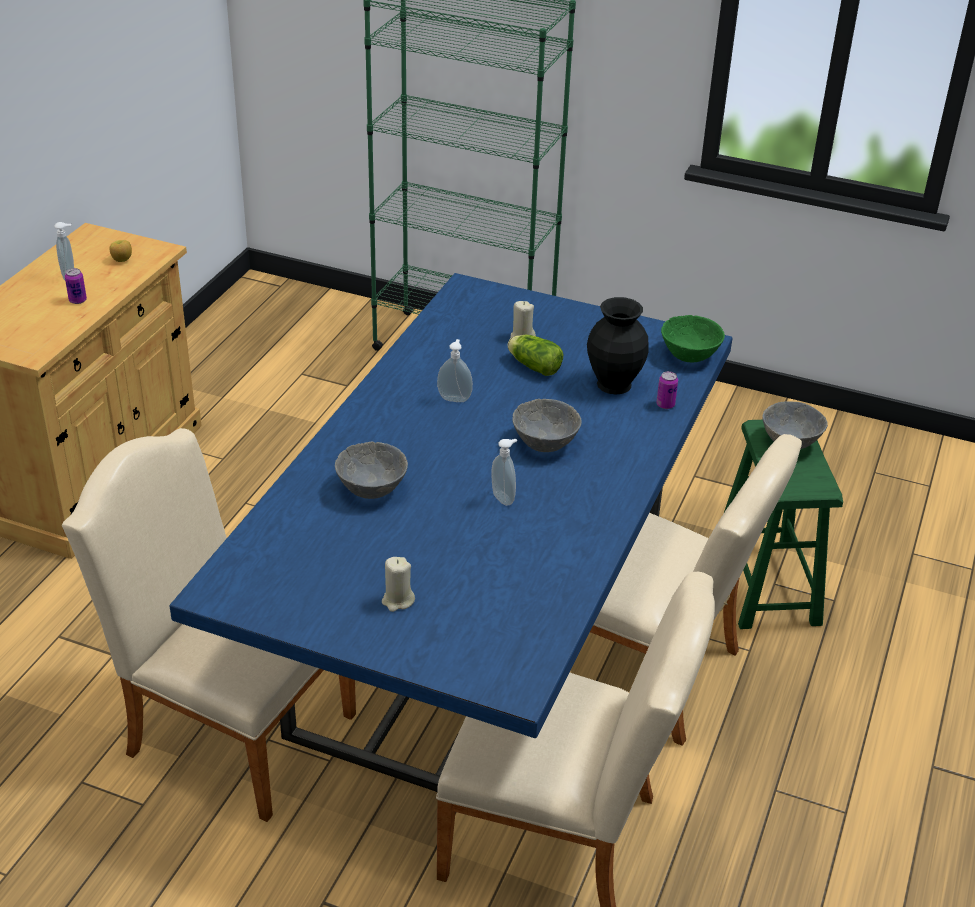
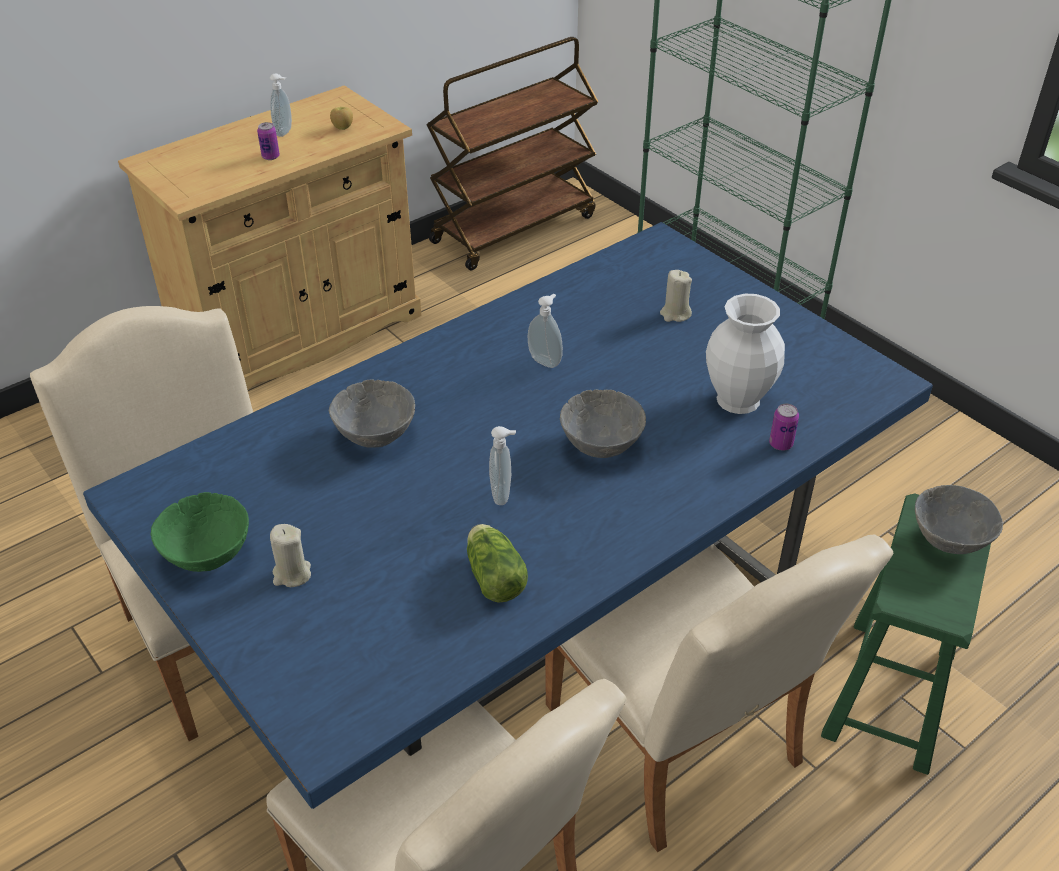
camera: 30 degrees right, 5 degrees up
lettuce [507,335,563,376] -> lettuce moved to [467,524,528,603]
black vase [587,297,648,395] -> white vase [706,294,785,414]
green bowl [661,315,725,362] -> green bowl moved to [150,492,249,572]
none -> brown cart [427,37,599,270]

